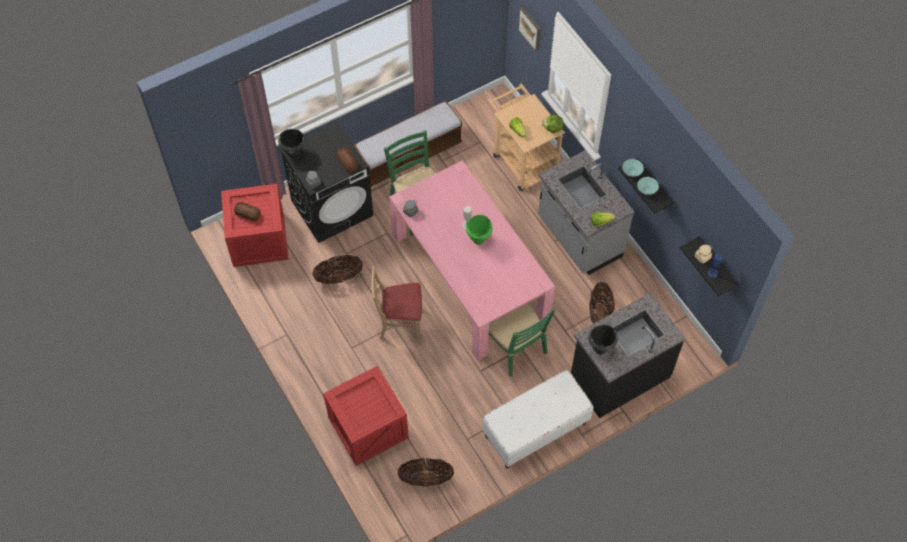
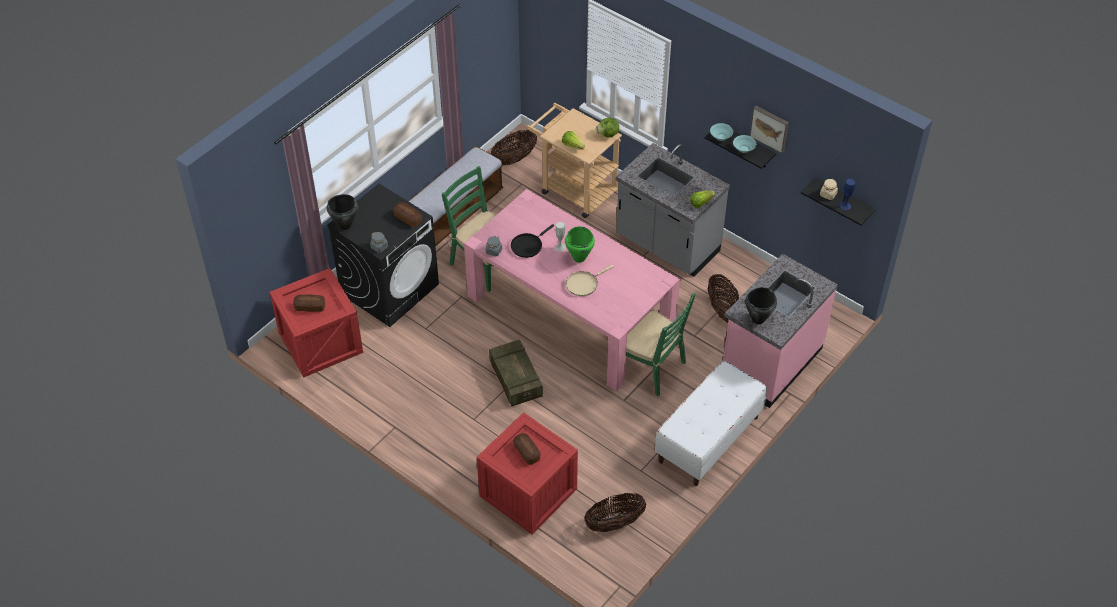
camera: 20 degrees left, 10 degrees down
basket [312,255,363,284] -> basket moved to [491,129,537,165]
beige chair [372,266,422,341] -> crate [489,340,543,406]
picture [518,7,541,51] -> picture moved to [750,106,789,153]
black counter [571,293,685,418] -> pink counter [723,253,838,408]
none -> black frying pan [511,224,554,258]
none -> bread [513,433,541,465]
none -> beige frying pan [566,265,614,296]

